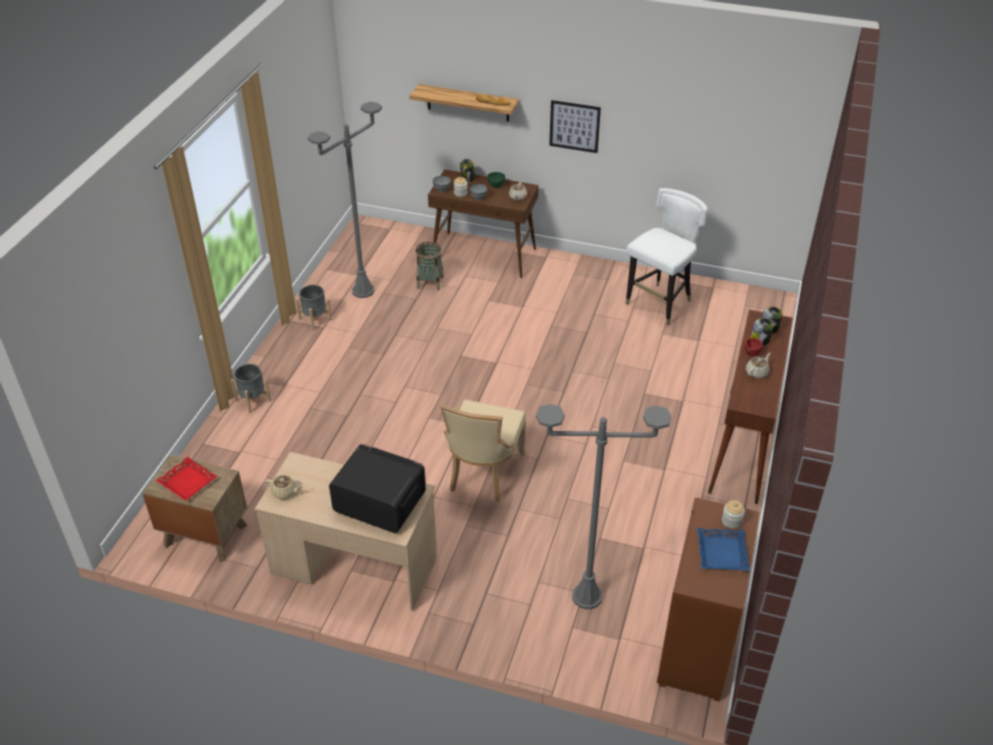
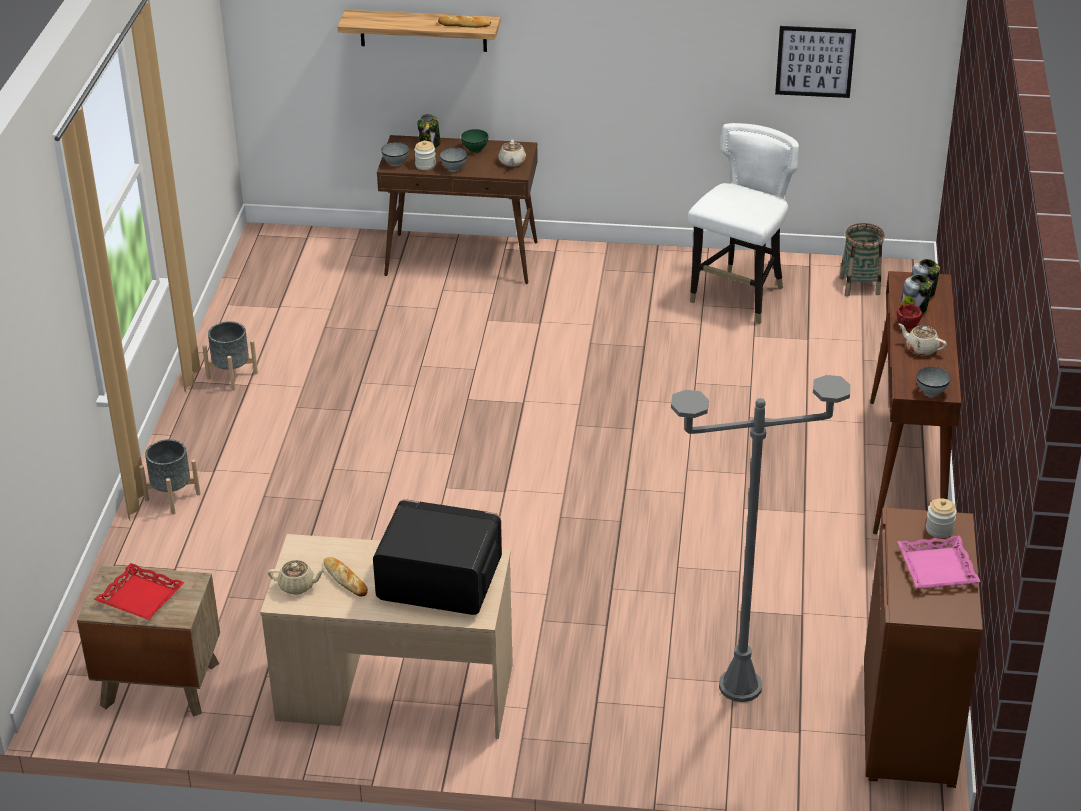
camera: 10 degrees left, 5 degrees down
grey floor lamp [308,102,382,298] -> none
basket [415,242,444,291] -> basket moved to [839,223,885,296]
beige chair [440,400,526,502] -> none
picture [549,100,601,153] -> picture moved to [775,26,856,98]
blue tray [697,528,750,571] -> pink tray [897,536,980,589]
beige teapot [746,353,771,378] -> beige teapot turned 90 degrees counterclockwise [899,323,947,356]
none -> bread [324,557,368,596]
none -> grey bowl [916,367,951,397]

